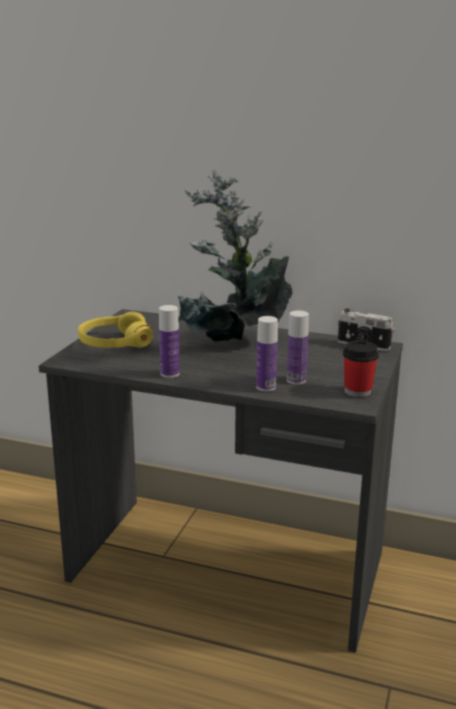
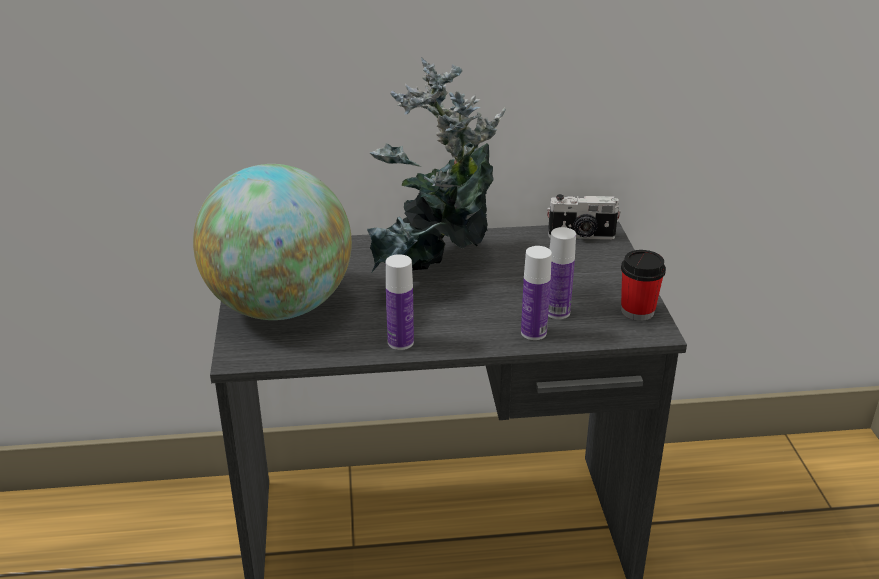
camera: 25 degrees left, 10 degrees up
yellow headphones [78,312,153,348] -> globe [193,164,352,320]

